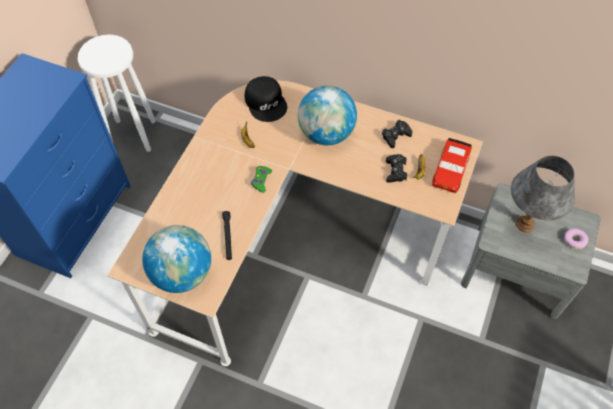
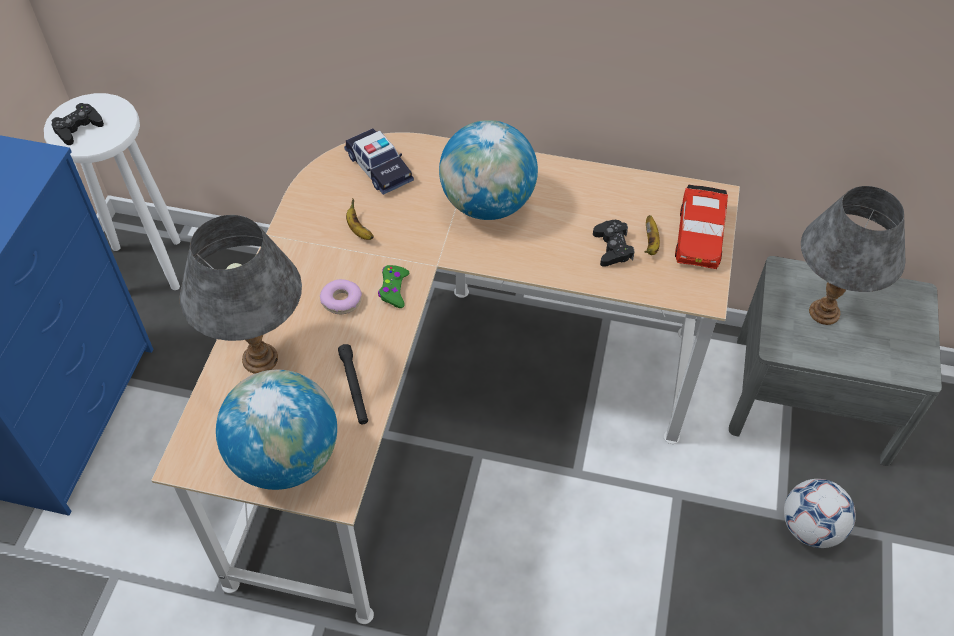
camera: 10 degrees left, 5 degrees down
black cap [245,76,287,122] -> toy car [344,128,414,195]
black game controller [382,120,412,148] -> black game controller moved to [51,103,104,145]
donut [564,228,588,249] -> donut moved to [320,279,362,314]
none -> grey table lamp [179,215,302,374]
none -> football [784,479,856,548]

